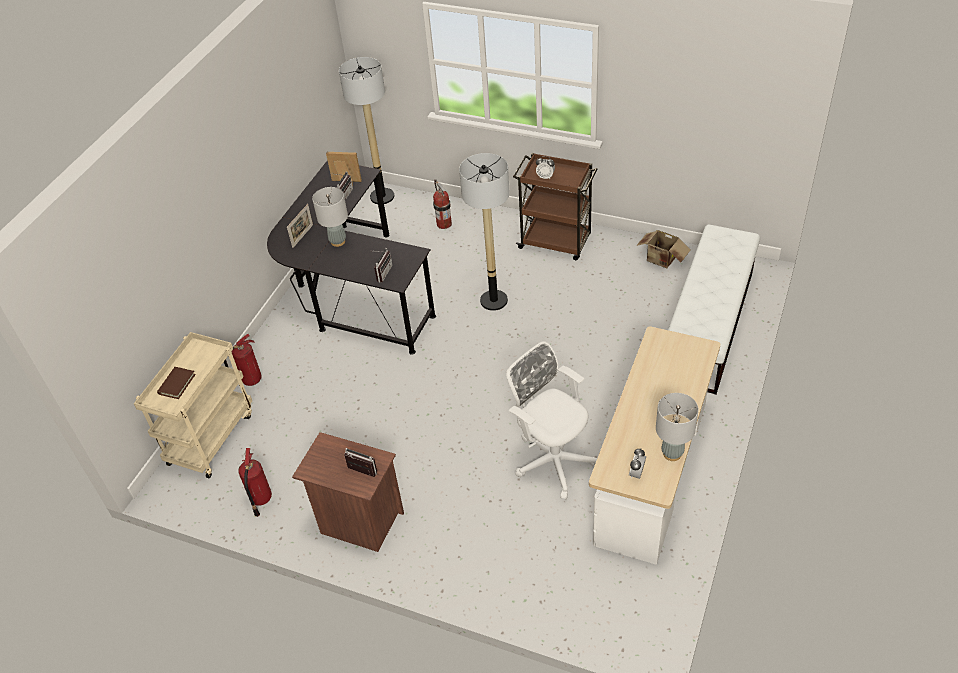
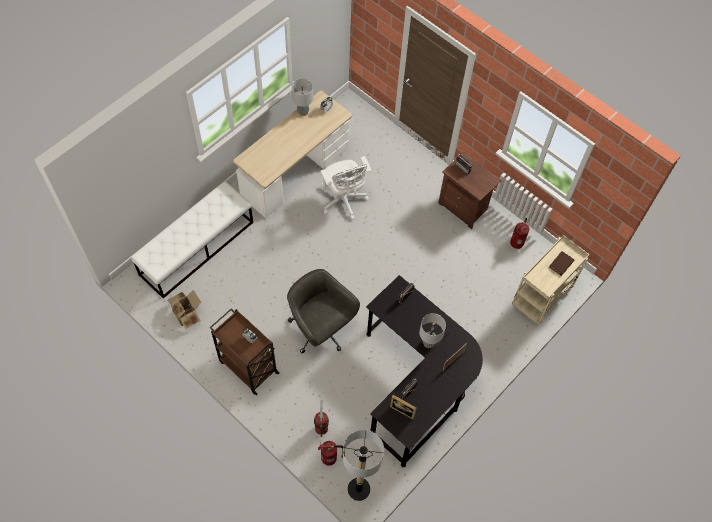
camera: 165 degrees left, 15 degrees up
fire extinguisher [224,334,262,386] -> fire extinguisher moved to [318,441,345,466]
floor lamp [459,153,510,311] -> grey office chair [287,269,360,354]

